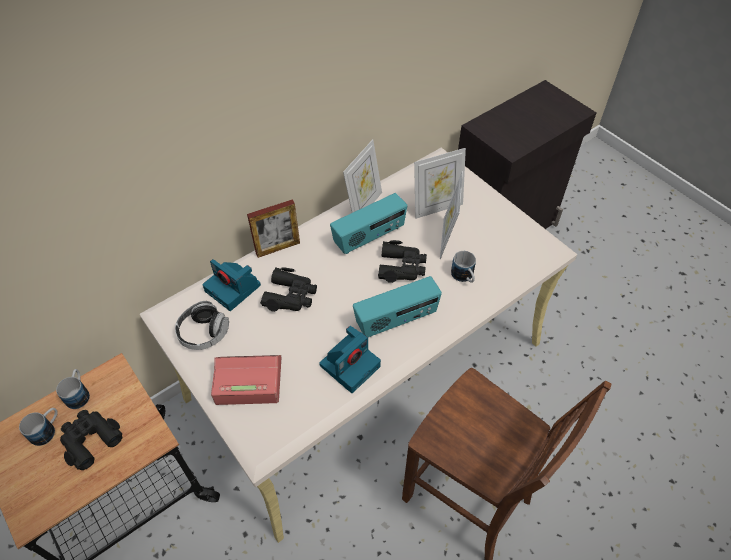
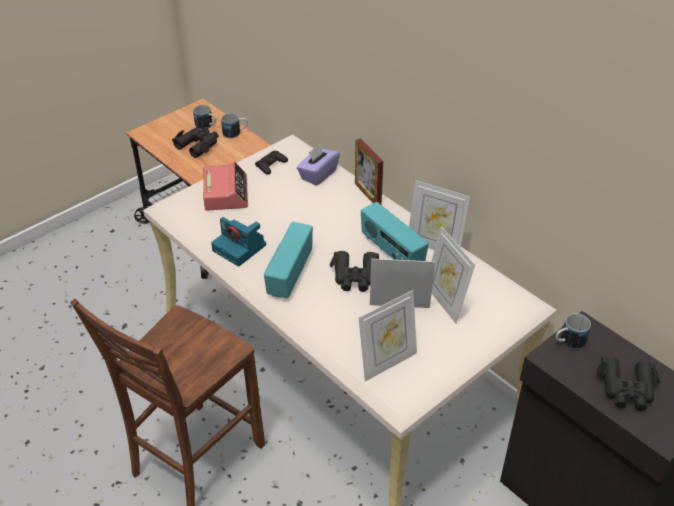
camera: 85 degrees right, 10 degrees down
headphones [175,301,229,350] -> black game controller [255,151,288,175]
camera [202,259,261,311] -> purple tissue box [297,144,340,186]
black binoculars [260,267,317,312] -> black binoculars moved to [597,357,660,411]
radio [353,276,442,337] -> radio turned 45 degrees clockwise [264,222,313,298]
mug [451,251,476,283] -> mug moved to [555,313,591,349]
none -> picture frame [358,290,417,381]

